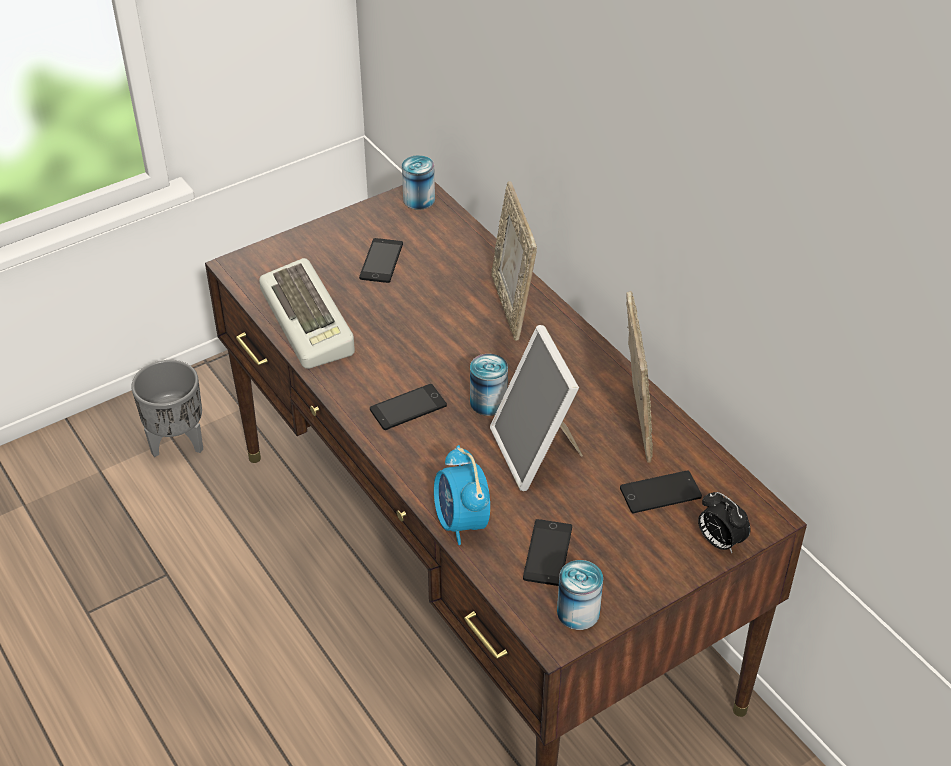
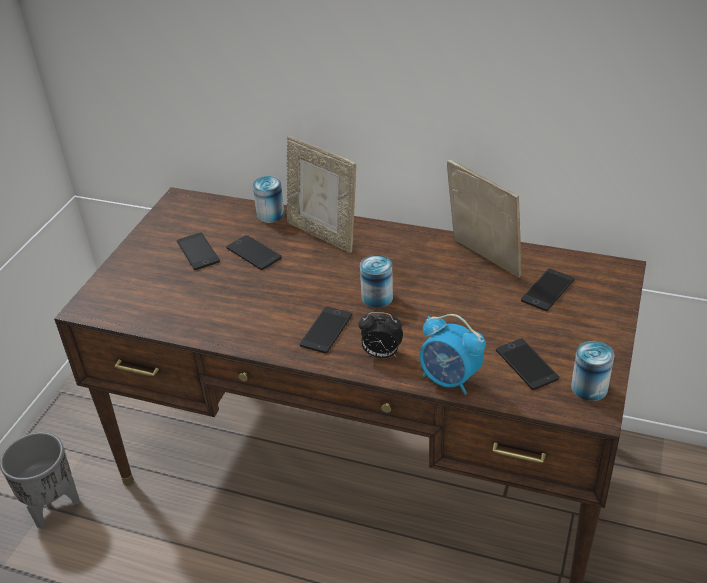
camera: 35 degrees left, 5 degrees down
keyboard [259,258,355,369] -> none
can [402,155,435,210] -> can moved to [253,176,285,223]
picture frame [490,325,583,491] -> none
alarm clock [698,492,750,553] -> alarm clock moved to [358,312,403,358]
none -> phone [226,235,282,270]

